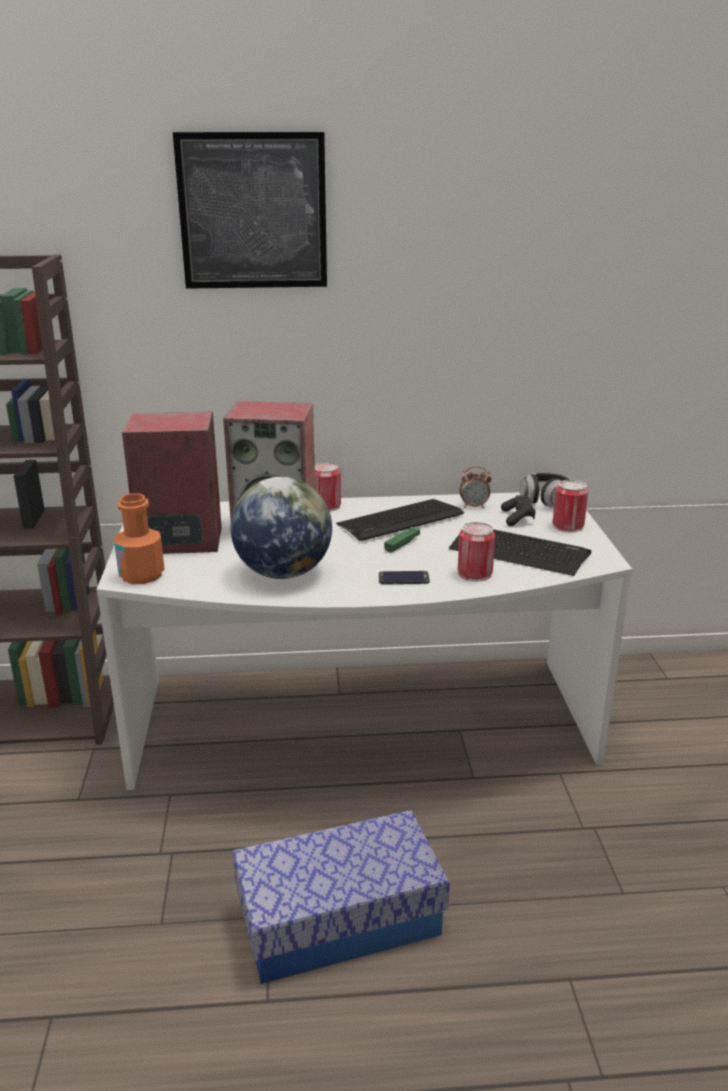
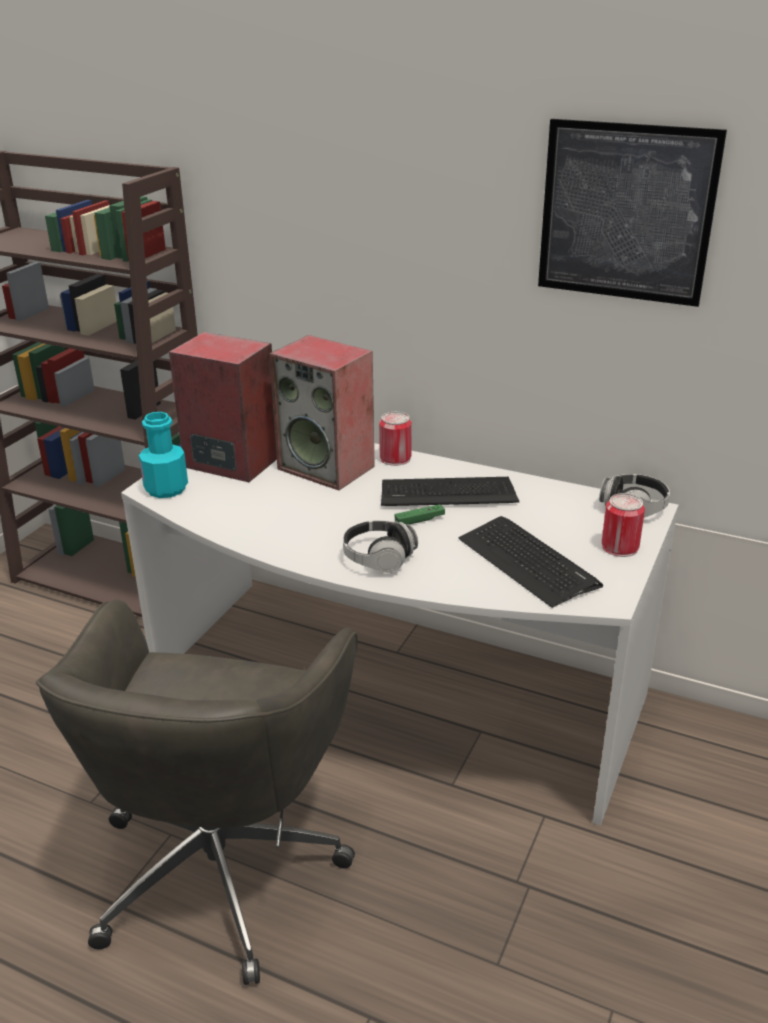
camera: 30 degrees right, 5 degrees up
orange bottle [114,493,165,584] -> turquoise bottle [139,412,188,498]
picture [173,132,327,289] -> picture moved to [538,119,727,307]
globe [231,477,332,579] -> none
storage box [233,810,450,984] -> grey office chair [36,599,358,985]
phone [378,571,430,584] -> headphones [343,520,418,573]
can [458,522,495,581] -> none
alarm clock [460,467,492,508] -> none
black game controller [501,495,536,526] -> none

